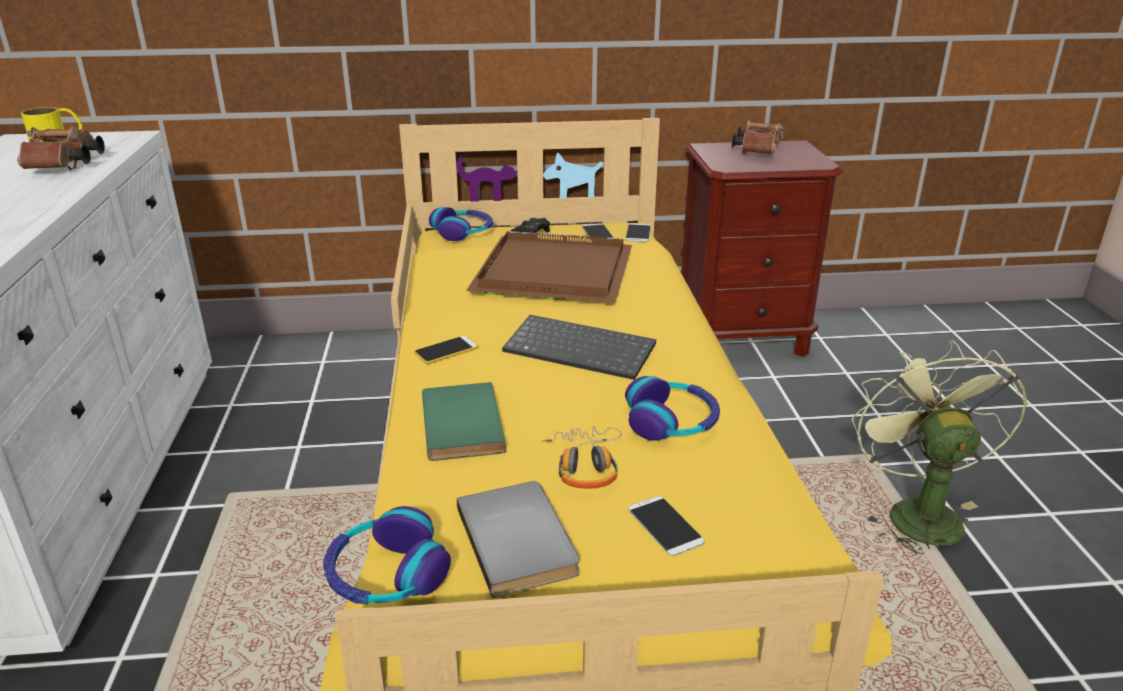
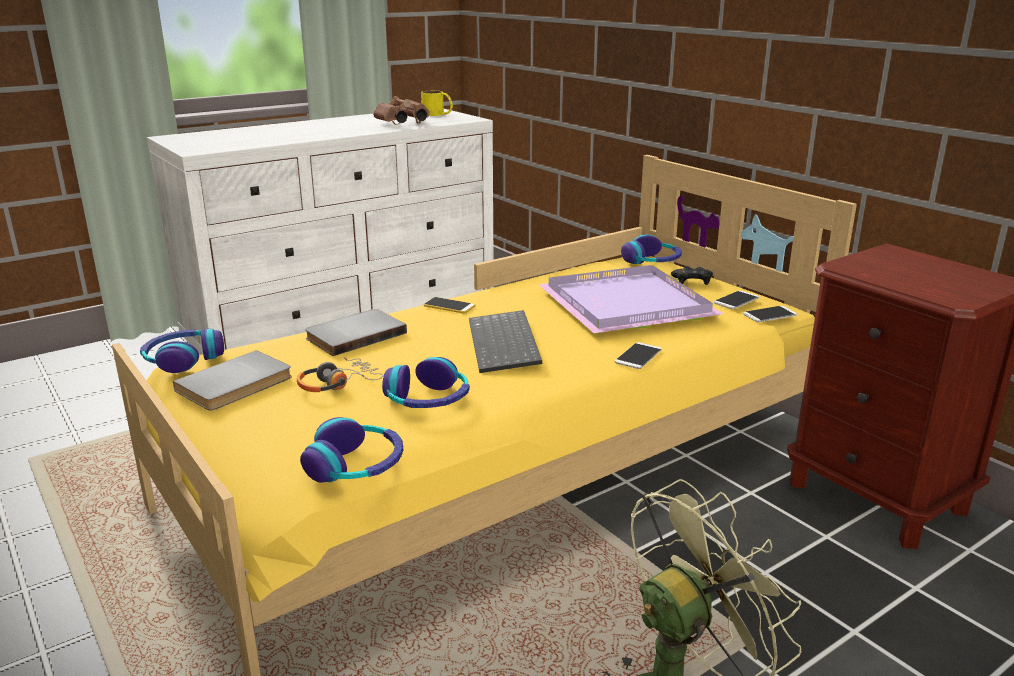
camera: 60 degrees right, 5 degrees down
green book [422,382,506,461] -> grey book [305,309,407,356]
brown tray [466,231,632,302] -> purple tray [538,265,723,333]
phone [628,496,704,556] -> phone moved to [615,342,661,369]
brown binoculars [732,120,783,155] -> none
none -> headphones [300,417,403,483]

